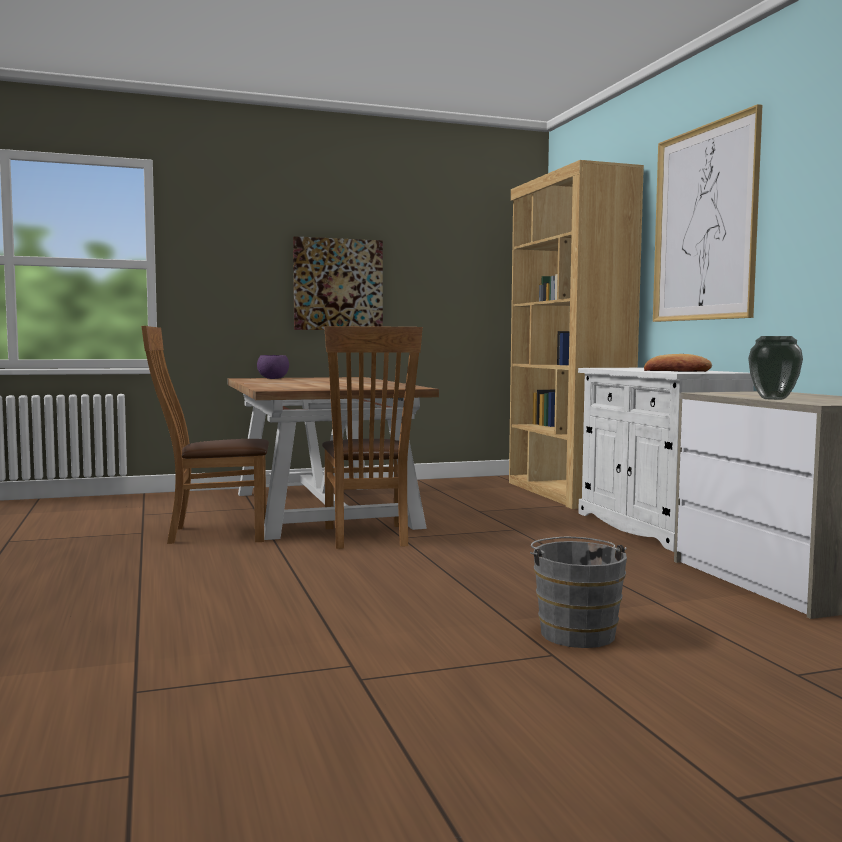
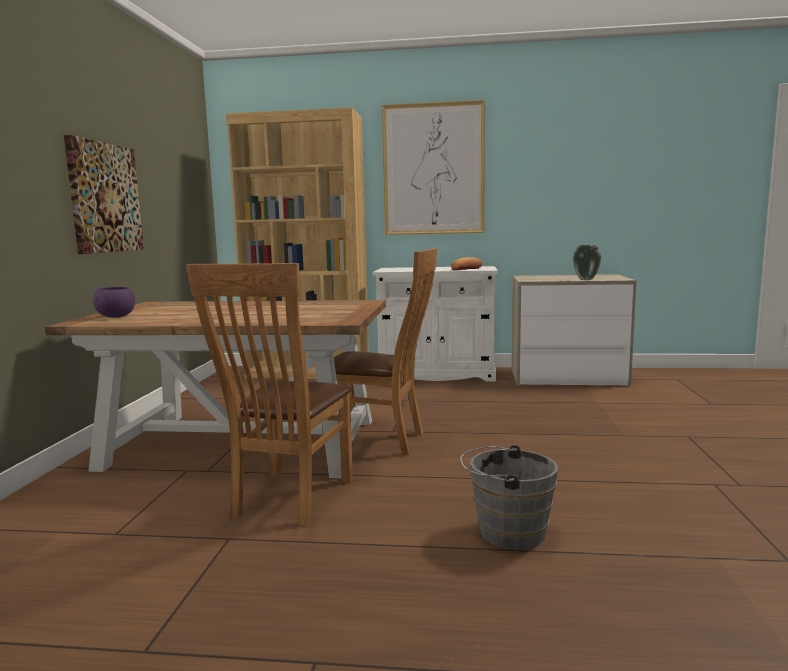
camera: 65 degrees left, 5 degrees up
grey bucket [530,537,627,648] -> grey bucket moved to [460,445,558,550]

